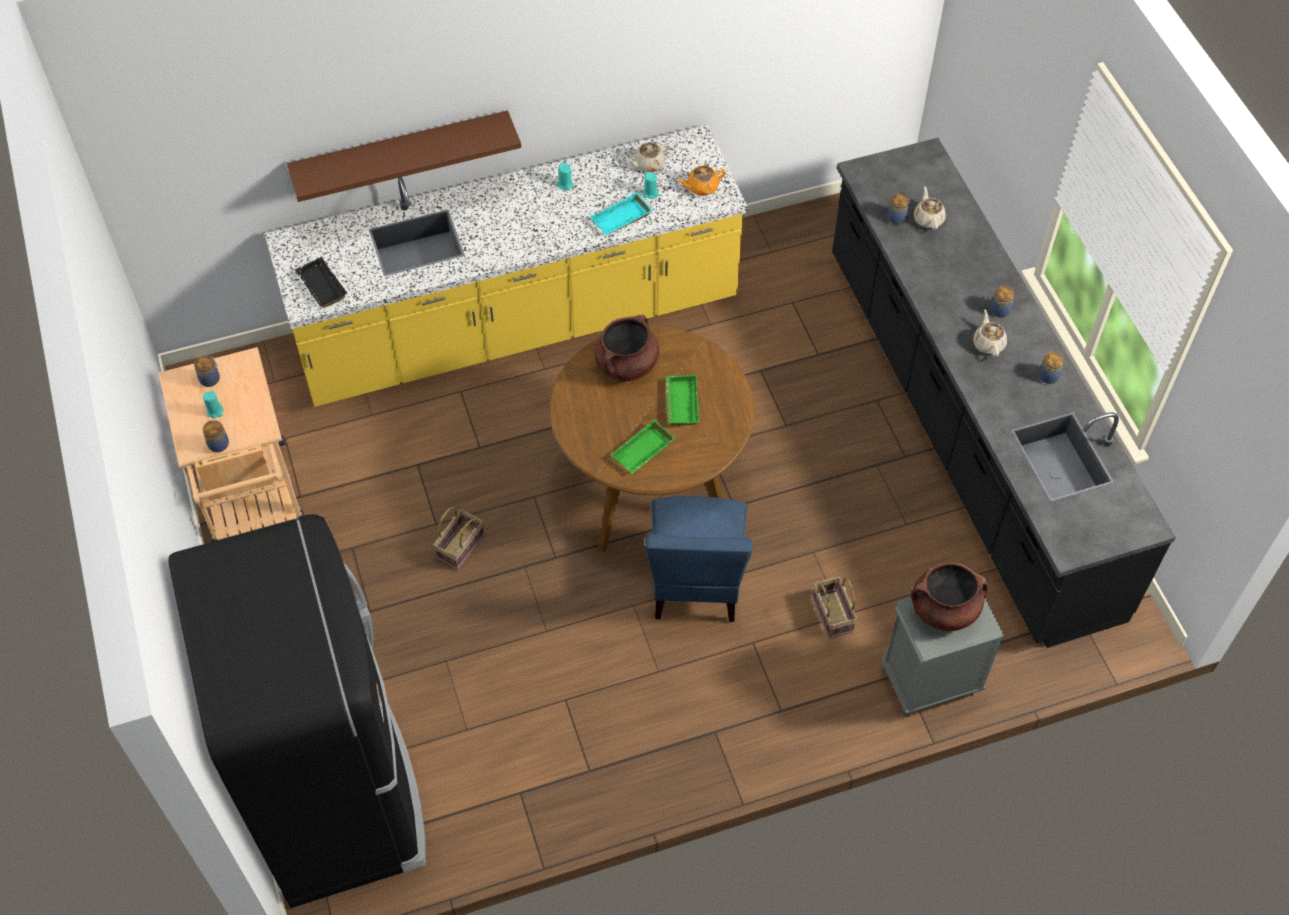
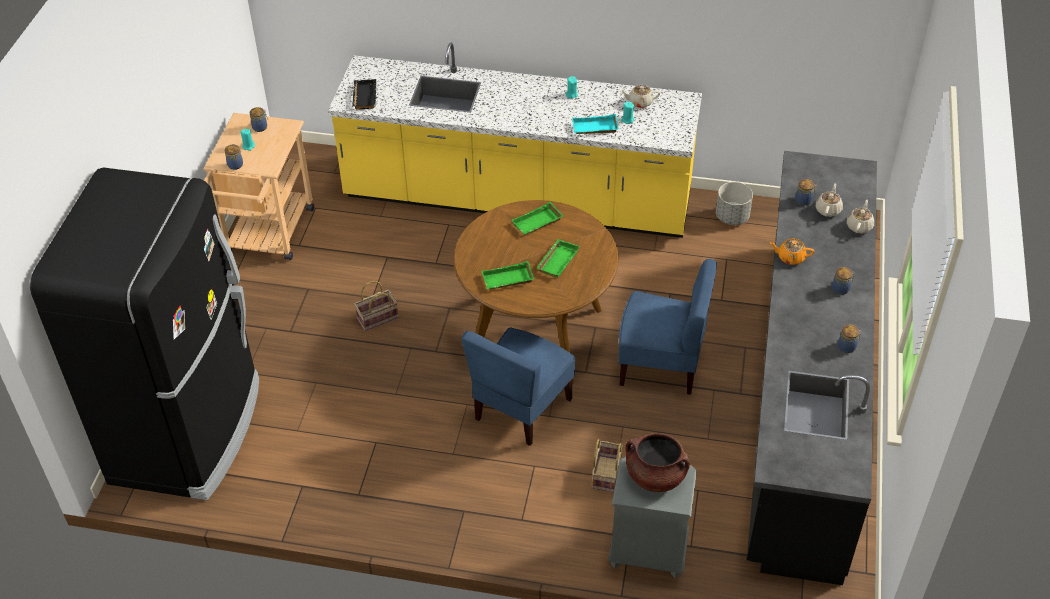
camera: 30 degrees right, 10 degrees down
brown shelf [287,110,521,202] -> none
brown cooking pot [595,315,659,381] -> green tray [512,202,563,235]
orange teapot [678,165,726,196] -> orange teapot moved to [770,239,815,265]
beige teapot [973,309,1007,357] -> beige teapot moved to [847,200,874,233]
none -> blue chair [619,259,717,395]
none -> grey planter [716,182,753,225]

